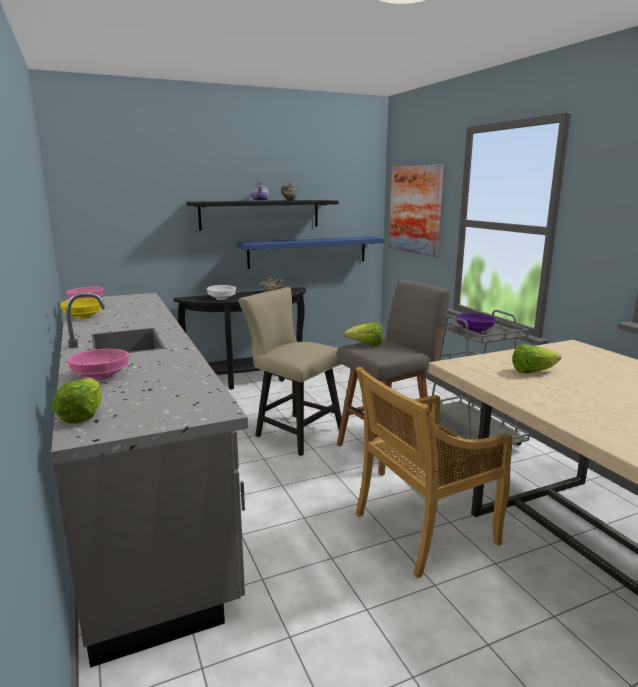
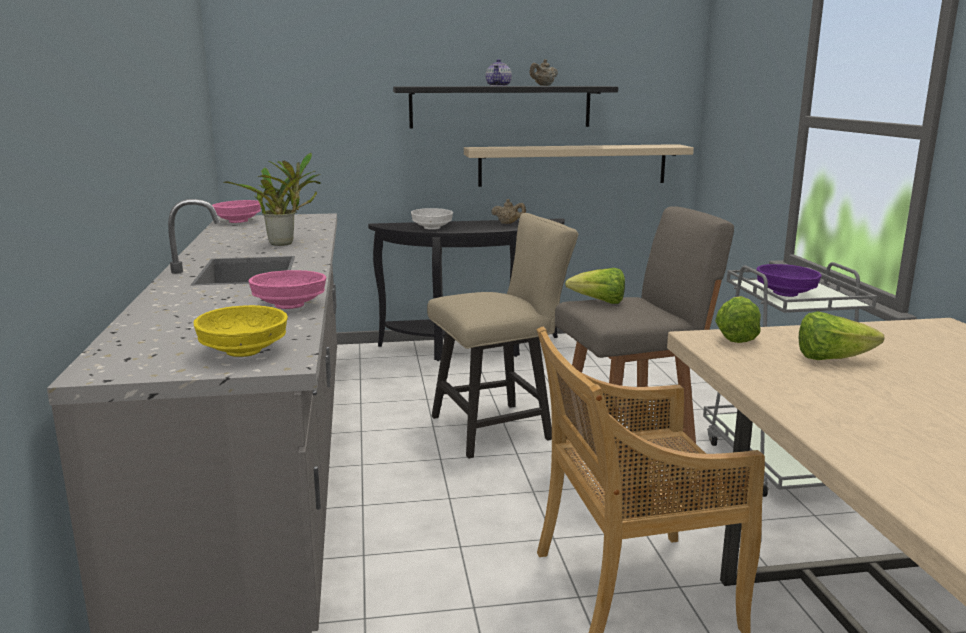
camera: 15 degrees right, 0 degrees up
lettuce [52,378,102,424] -> lettuce moved to [715,296,761,343]
yellow bowl [60,298,102,319] -> yellow bowl moved to [194,305,288,357]
pink bowl [67,349,129,380] -> pink bowl moved to [248,270,327,309]
blue shelf [237,236,384,269] -> beige shelf [464,144,694,187]
beige chair [239,287,342,456] -> beige chair turned 105 degrees clockwise [427,213,578,459]
picture [389,164,444,257] -> none
none -> potted plant [224,153,321,246]

